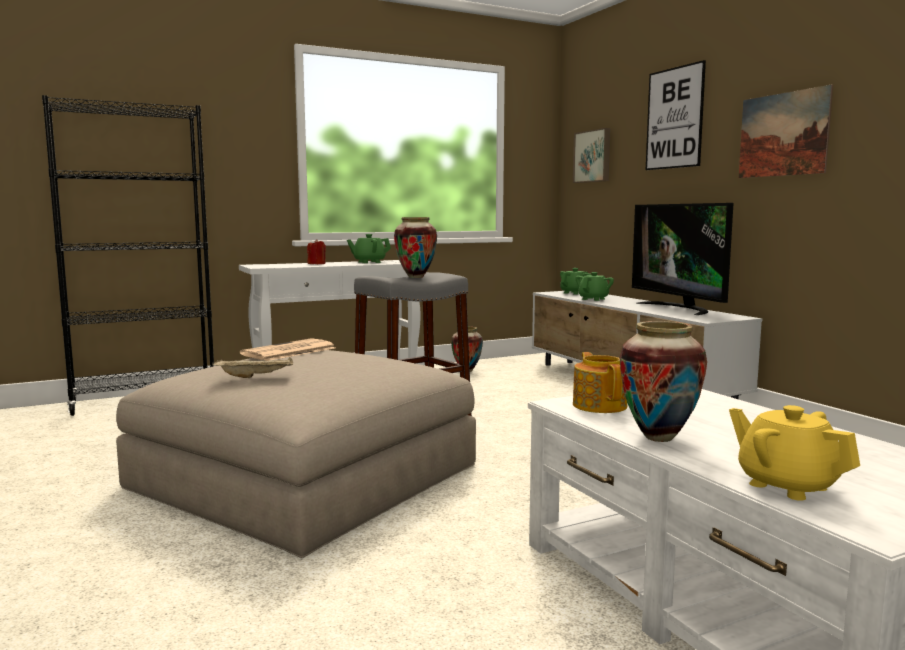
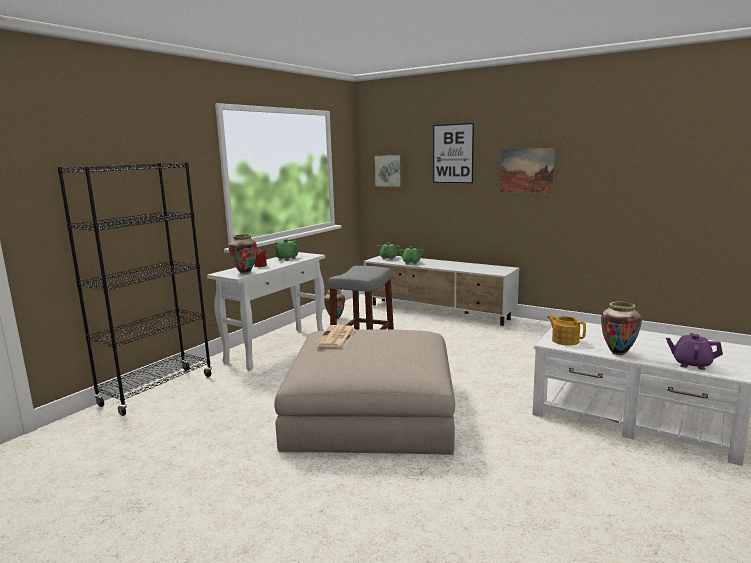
camera: 30 degrees left, 5 degrees up
beige tray [212,357,293,378] -> none
vase [394,217,437,278] -> vase moved to [229,234,257,274]
television [632,203,733,315] -> none
yellow teapot [729,405,860,501] -> purple teapot [666,333,723,370]

